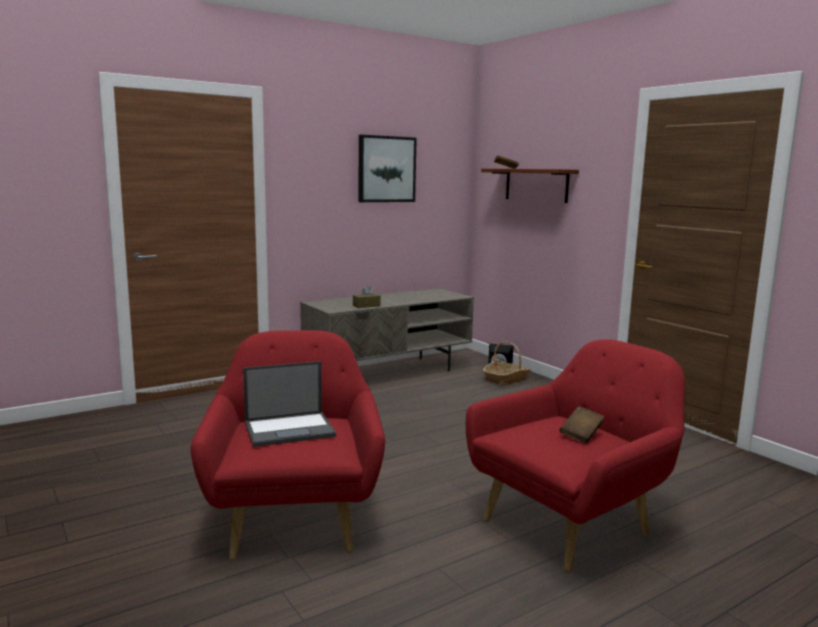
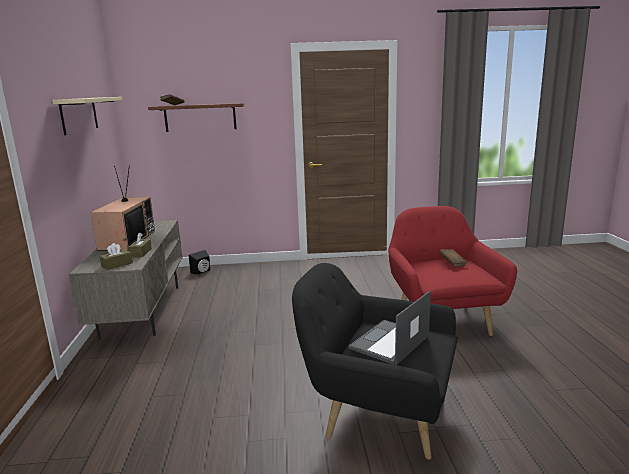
camera: 60 degrees left, 5 degrees up
red armchair [191,330,385,560] -> black armchair [292,263,458,460]
laptop [243,361,336,447] -> laptop turned 150 degrees counterclockwise [349,291,431,365]
picture [359,135,417,202] -> beige shelf [52,97,122,135]
basket [483,342,531,385] -> none
none -> television [91,165,155,251]
none -> brown tissue box [100,243,133,270]

